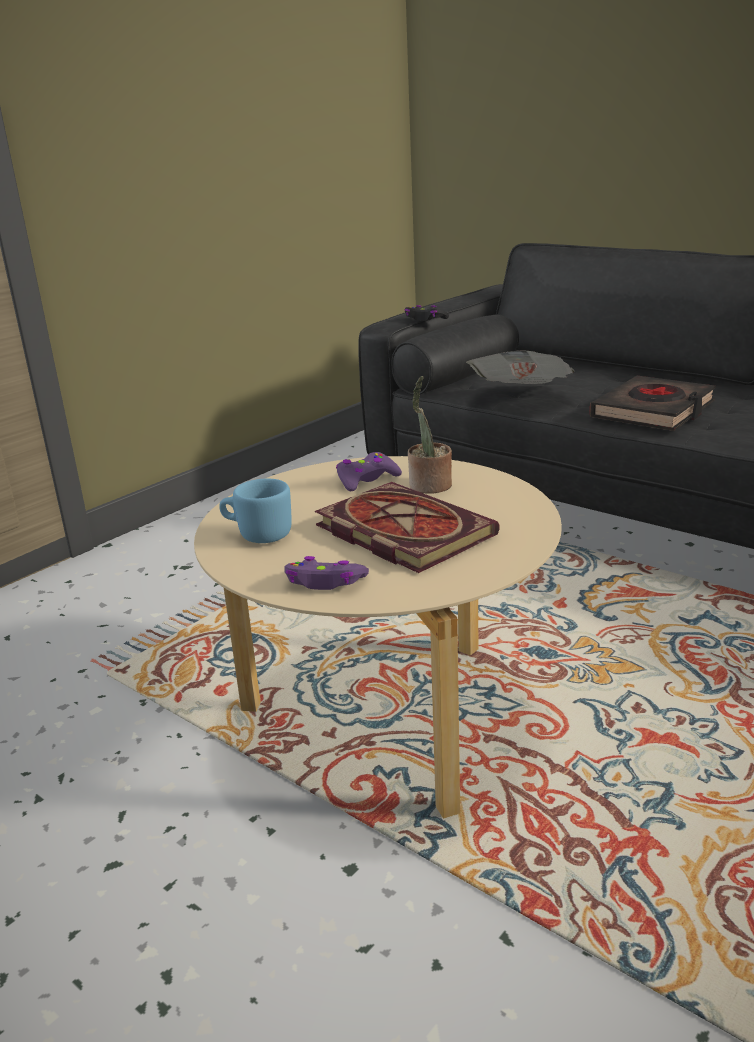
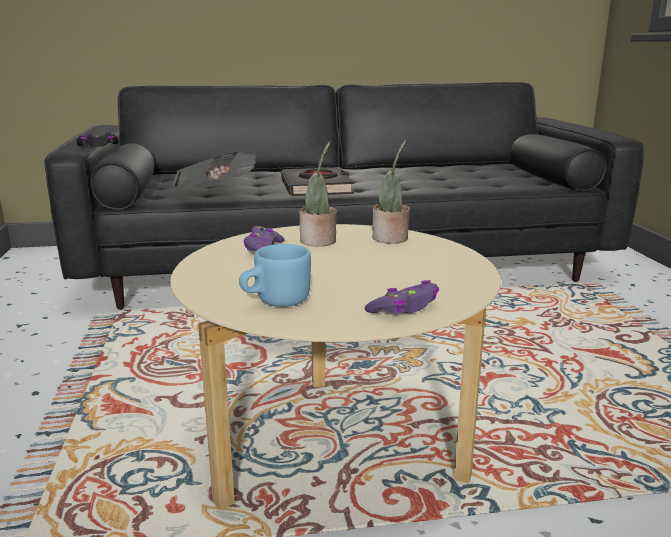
camera: 50 degrees left, 5 degrees down
book [315,482,499,573] -> none
none -> potted plant [372,140,410,244]

